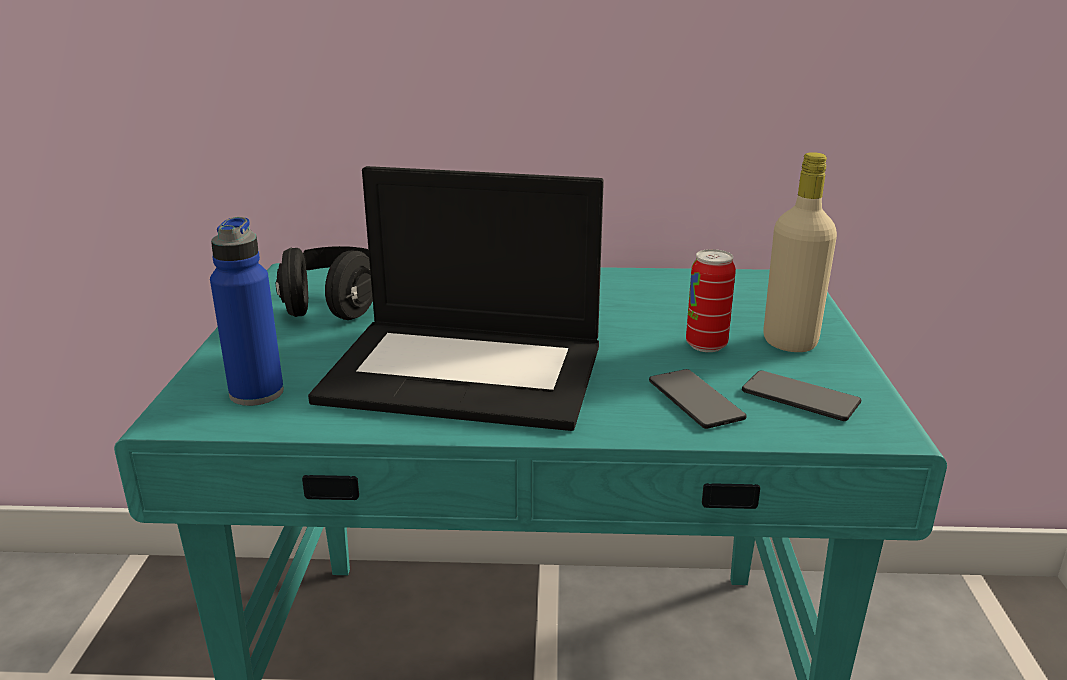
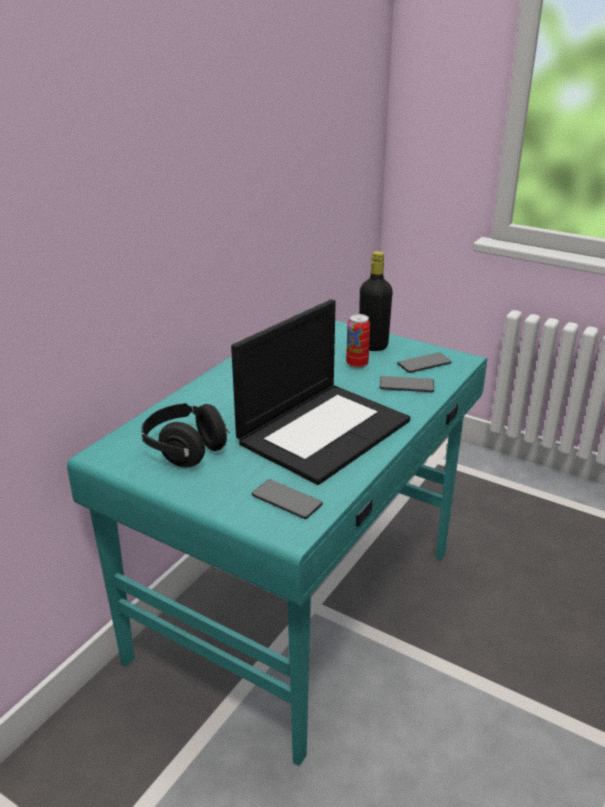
camera: 60 degrees left, 5 degrees up
blue bottle [210,217,284,406] -> phone [252,479,323,519]
beige bottle [763,152,837,352] -> black bottle [359,251,393,351]

